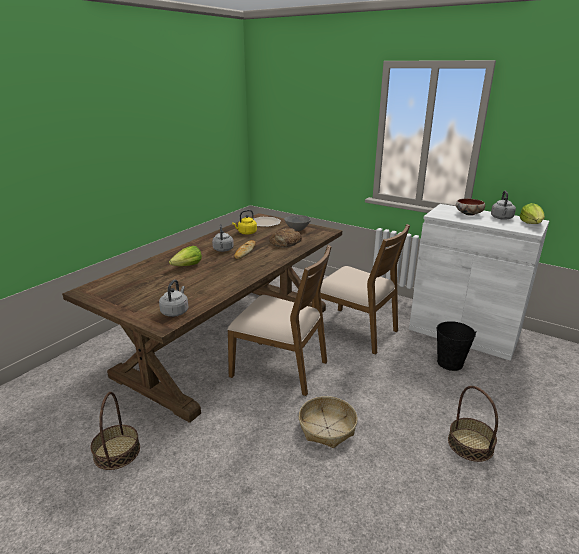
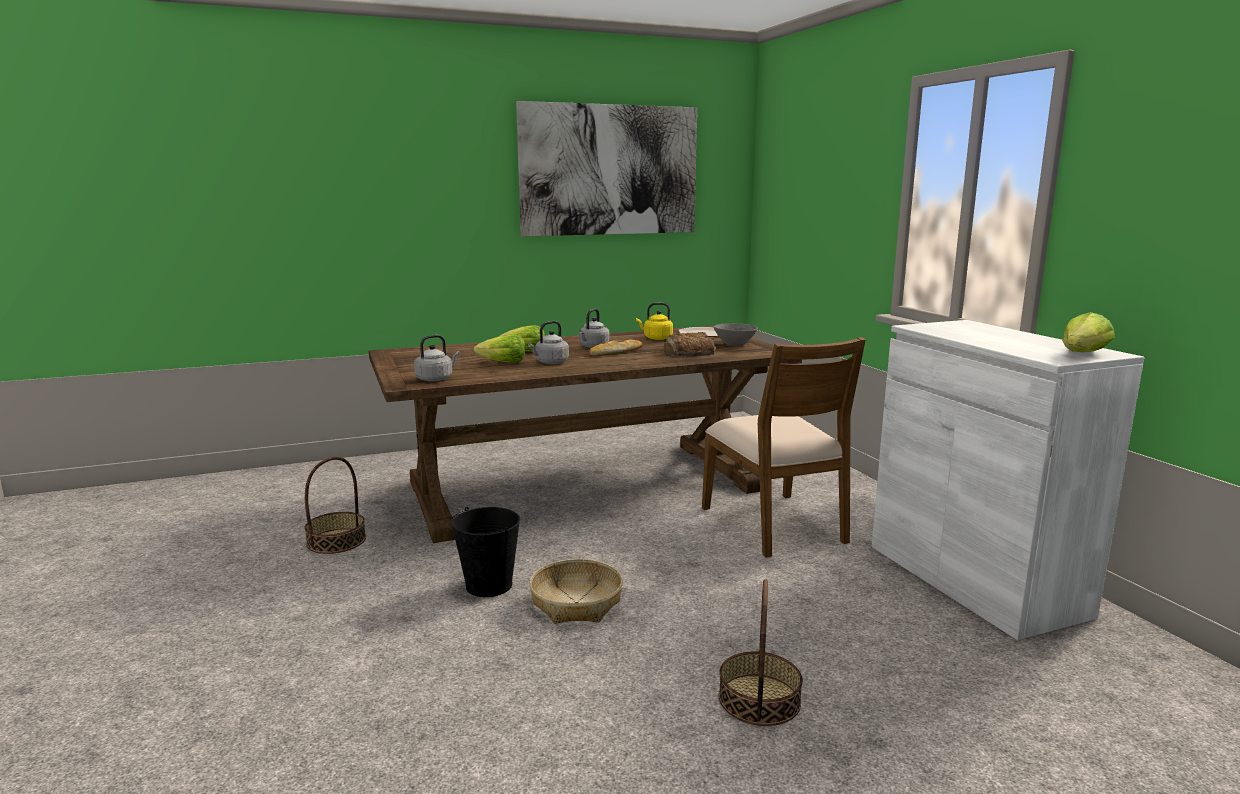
camera: 35 degrees right, 10 degrees down
brown chair [227,245,332,396] -> none
black bucket [437,321,477,371] -> black bucket moved to [451,507,520,597]
bowl [456,199,485,216] -> none
grey kettle [491,191,516,220] -> grey kettle moved to [528,321,569,364]
none -> lettuce [474,334,525,363]
none -> picture [516,101,697,236]

